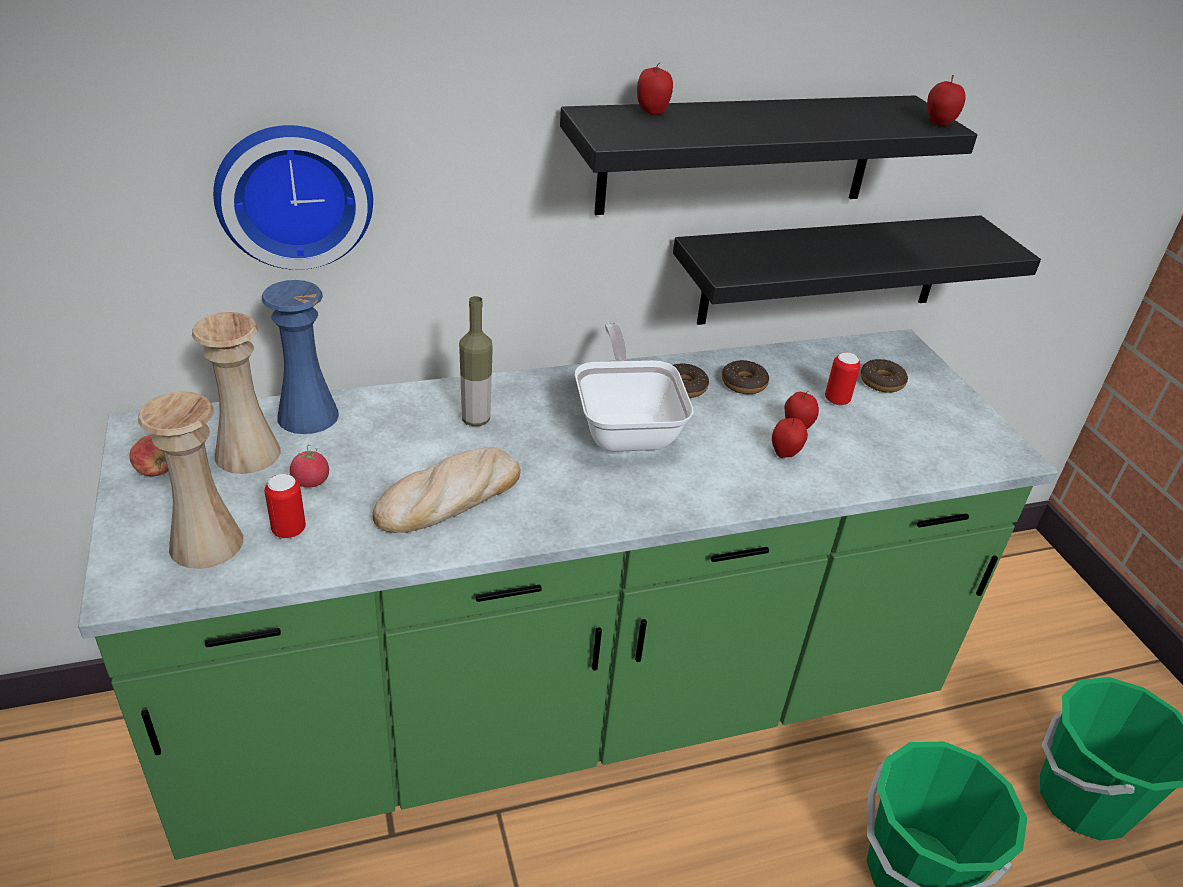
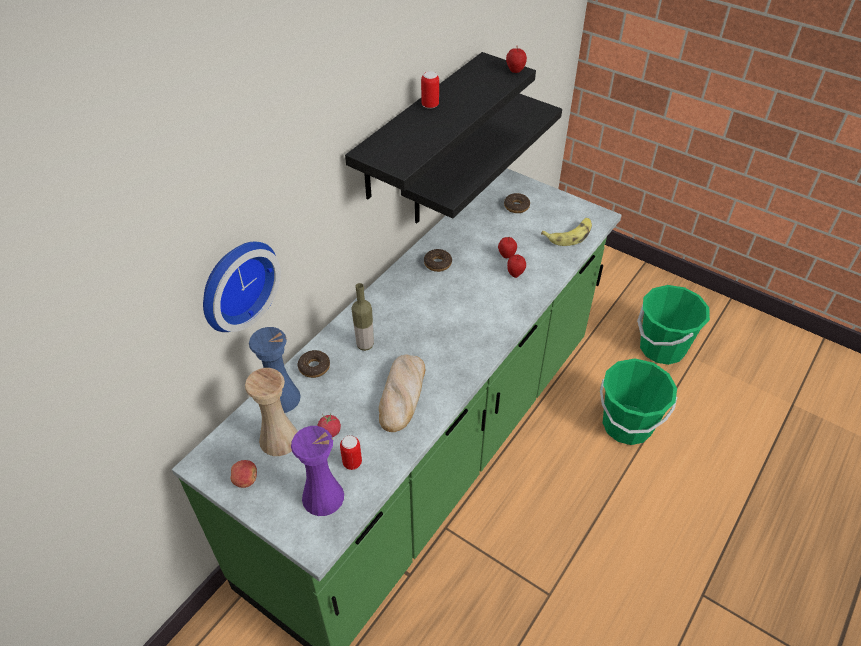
camera: 35 degrees left, 10 degrees up
beige vase [138,391,243,569] -> purple vase [291,426,344,516]
frying pan [575,322,694,452] -> none
apple [637,62,673,115] -> none
donut [722,360,769,394] -> donut moved to [297,350,330,378]
can [825,352,861,405] -> can moved to [421,71,439,109]
none -> banana [541,218,592,246]

